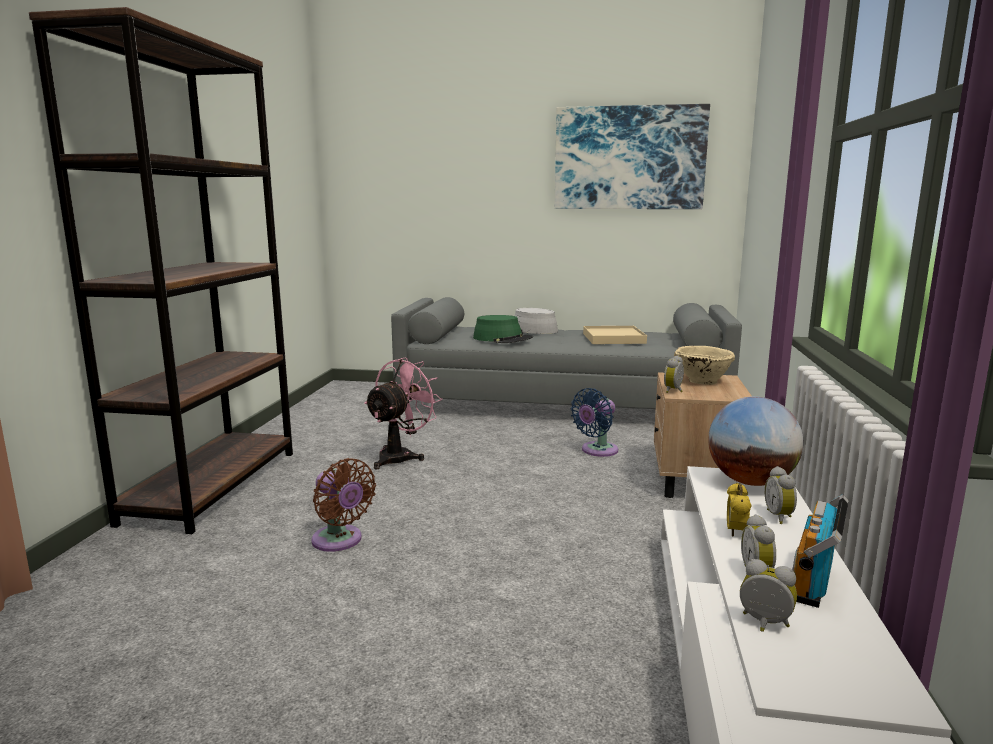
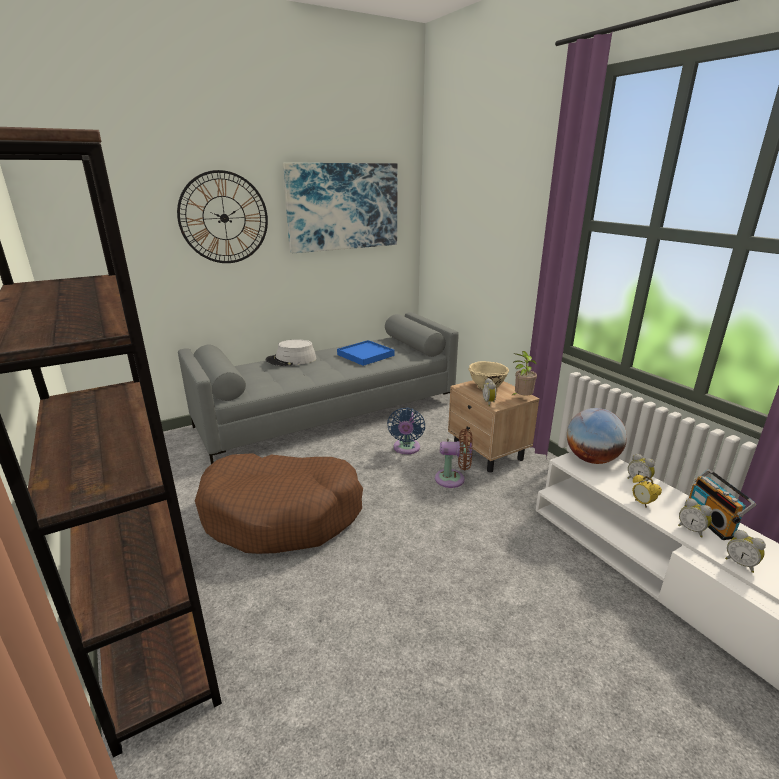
camera: 40 degrees left, 10 degrees up
brown fan [311,458,376,552] -> brown fan moved to [435,429,473,488]
pink fan [364,357,442,470] -> brown dog bed [195,453,363,554]
green hat [473,315,533,343] -> none
beige tray [583,326,647,344] -> blue tray [337,340,395,366]
alarm clock [740,559,797,632] -> alarm clock turned 120 degrees counterclockwise [725,530,766,573]
none -> wall clock [177,170,268,263]
none -> potted plant [512,351,537,396]

